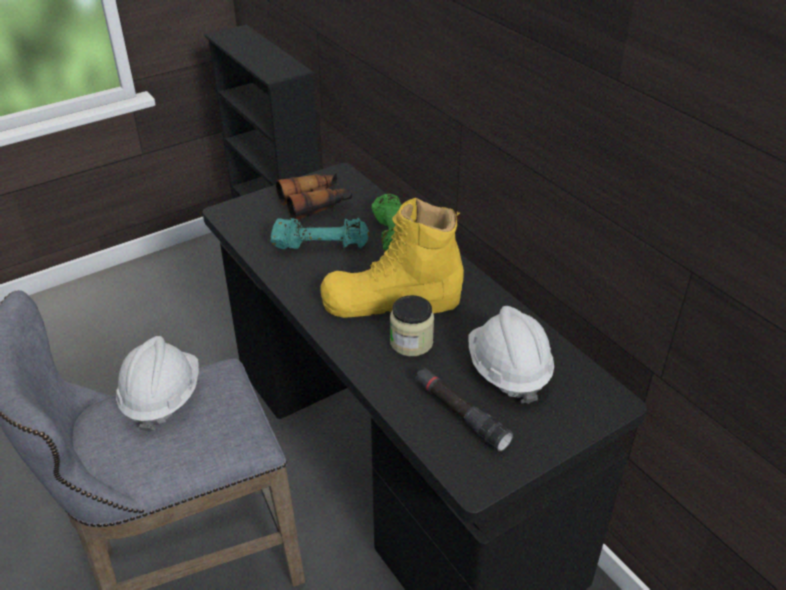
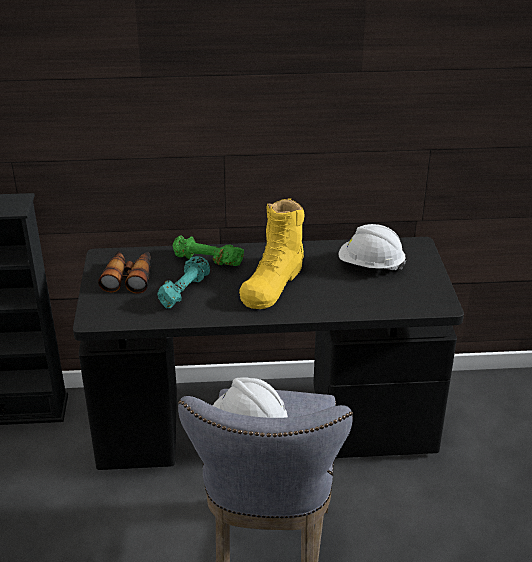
camera: 60 degrees left, 5 degrees down
jar [390,295,434,356] -> none
black flashlight [415,368,513,452] -> none

